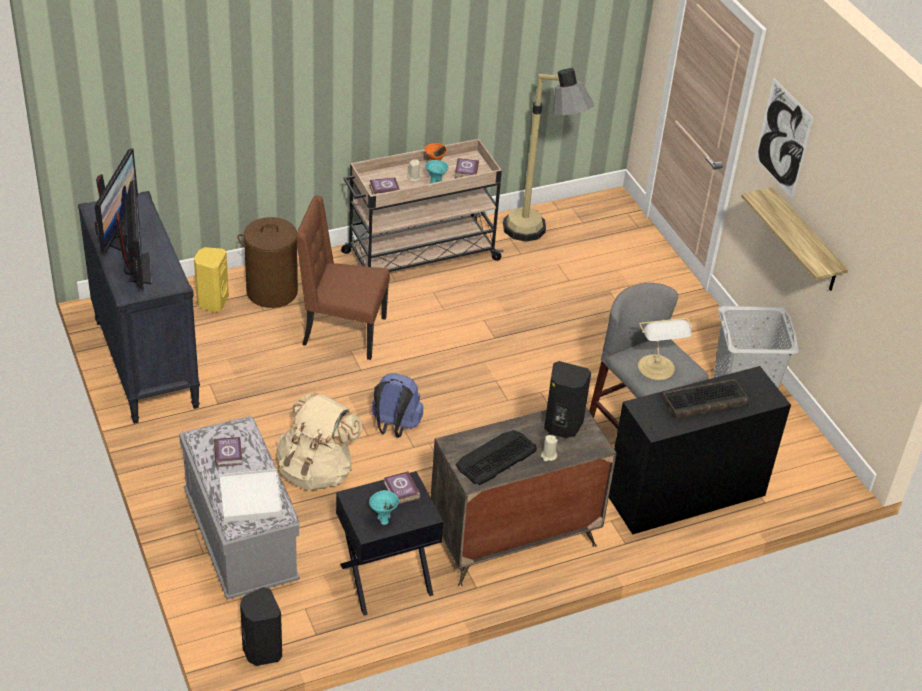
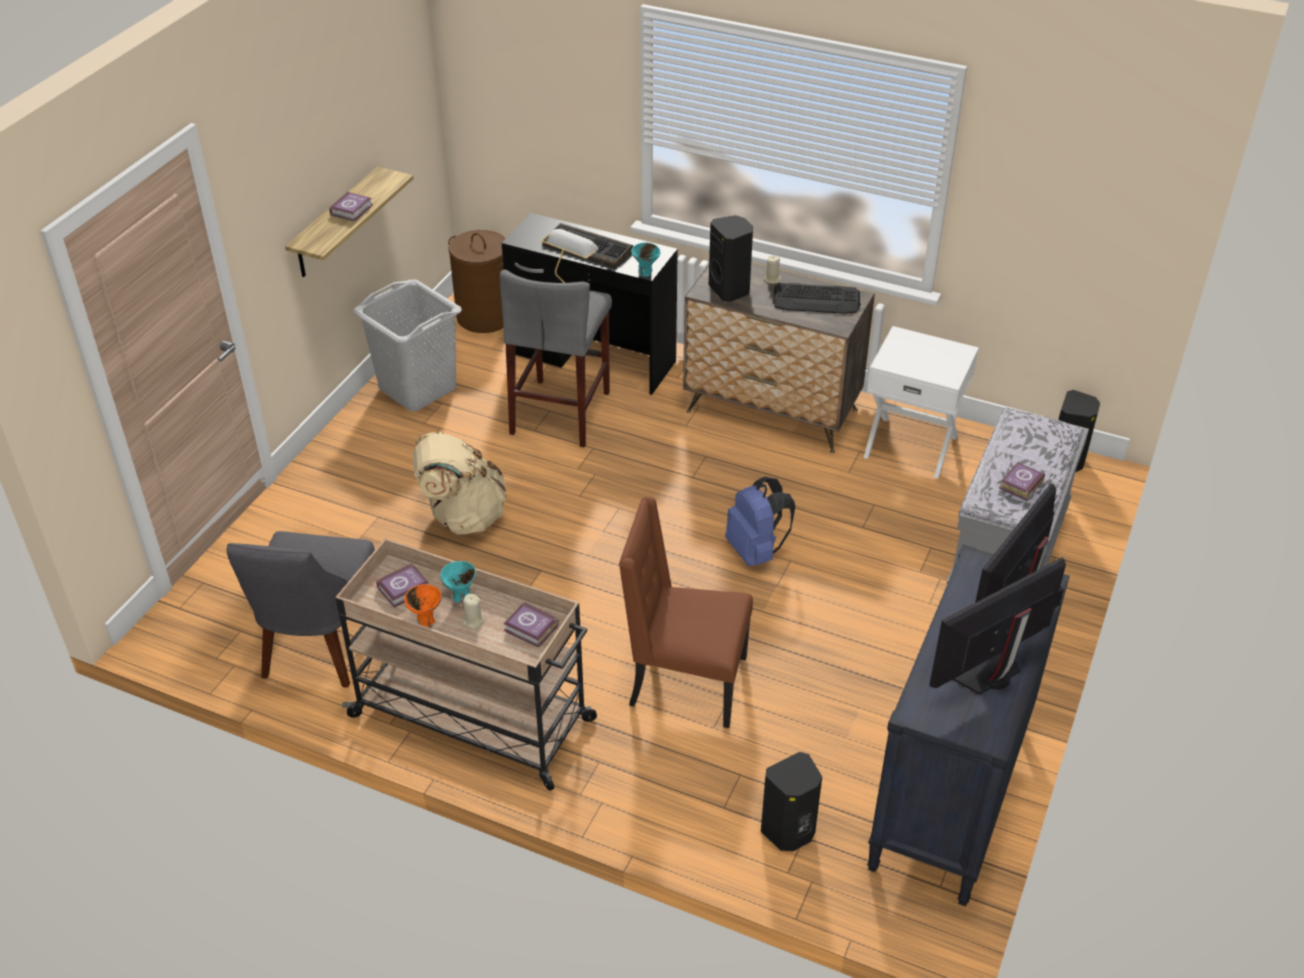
camera: 130 degrees left, 0 degrees up
yellow speaker [194,247,229,313] -> black speaker [761,752,822,851]
white tray [219,469,282,523] -> none
brown laundry basket [238,217,298,308] -> brown laundry basket moved to [448,230,506,333]
beige backpack [276,392,362,491] -> beige backpack moved to [413,432,507,535]
brown chair [296,196,390,360] -> brown chair turned 135 degrees clockwise [619,497,753,728]
black nightstand [336,471,443,615] -> white nightstand [864,326,979,478]
turquoise bowl [369,490,399,525] -> turquoise bowl moved to [631,242,660,277]
book [383,471,420,505] -> book moved to [329,191,373,222]
floor lamp [503,68,595,242] -> grey chair [226,531,375,688]
picture [755,78,813,199] -> none

